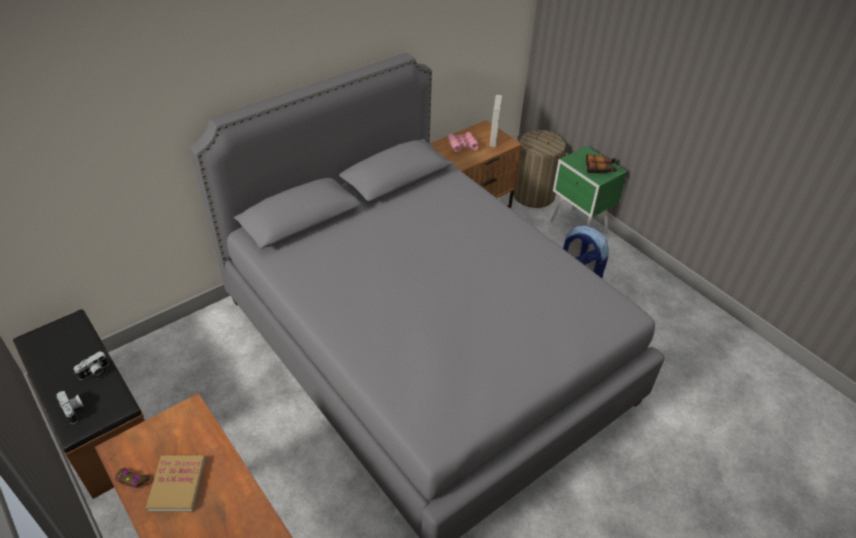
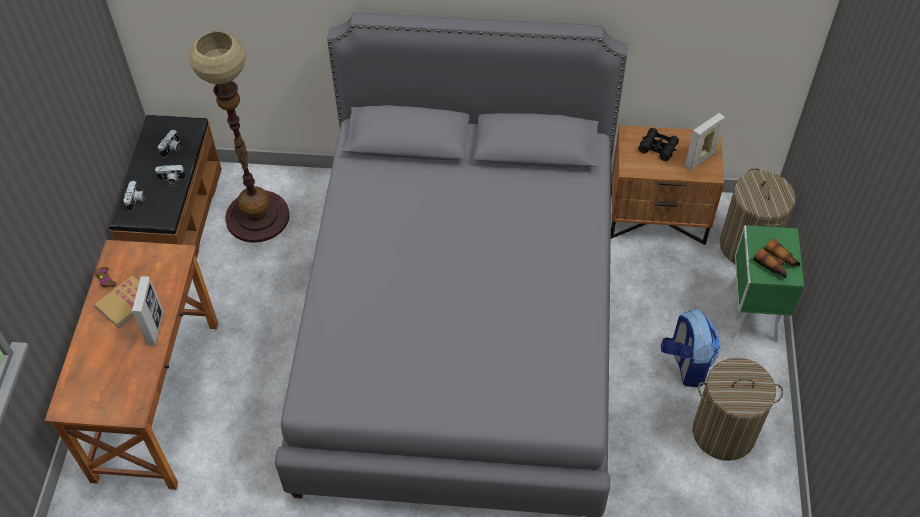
camera: 45 degrees right, 10 degrees up
pink binoculars [447,132,479,152] -> black binoculars [638,128,679,161]
none -> picture frame [132,276,164,345]
none -> camera [158,130,183,158]
none -> floor lamp [189,31,290,243]
none -> laundry basket [692,358,783,461]

